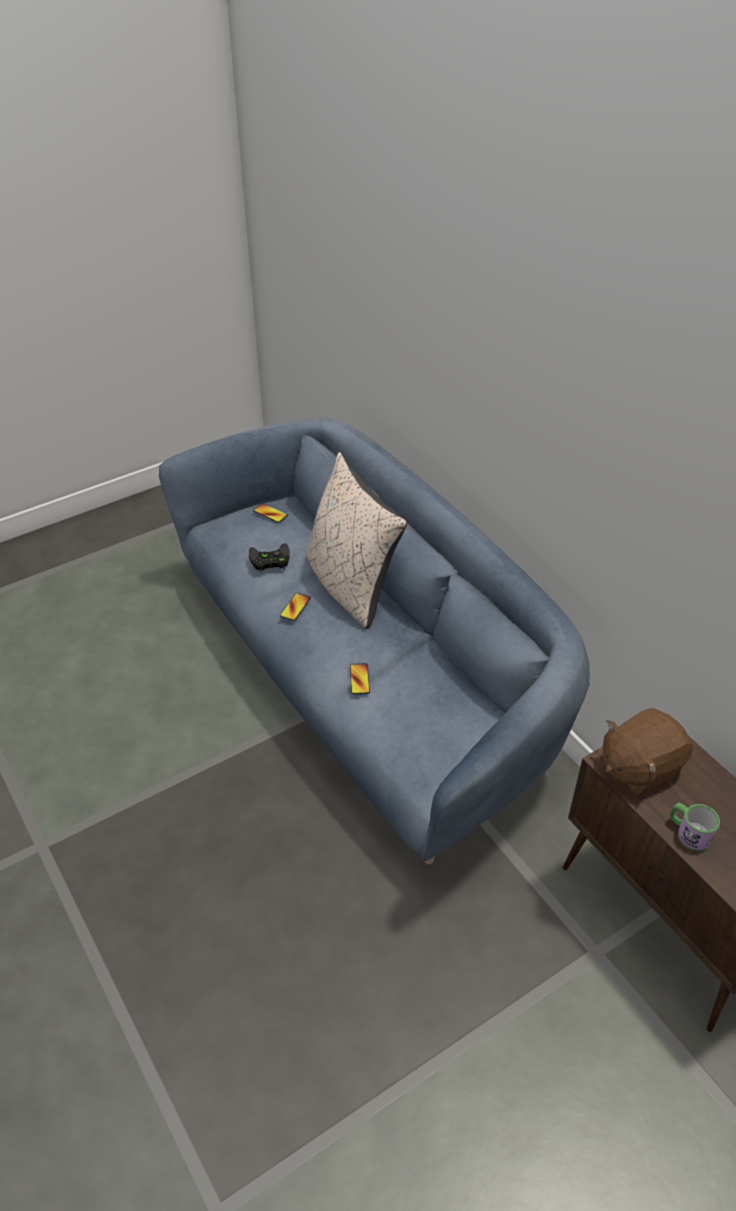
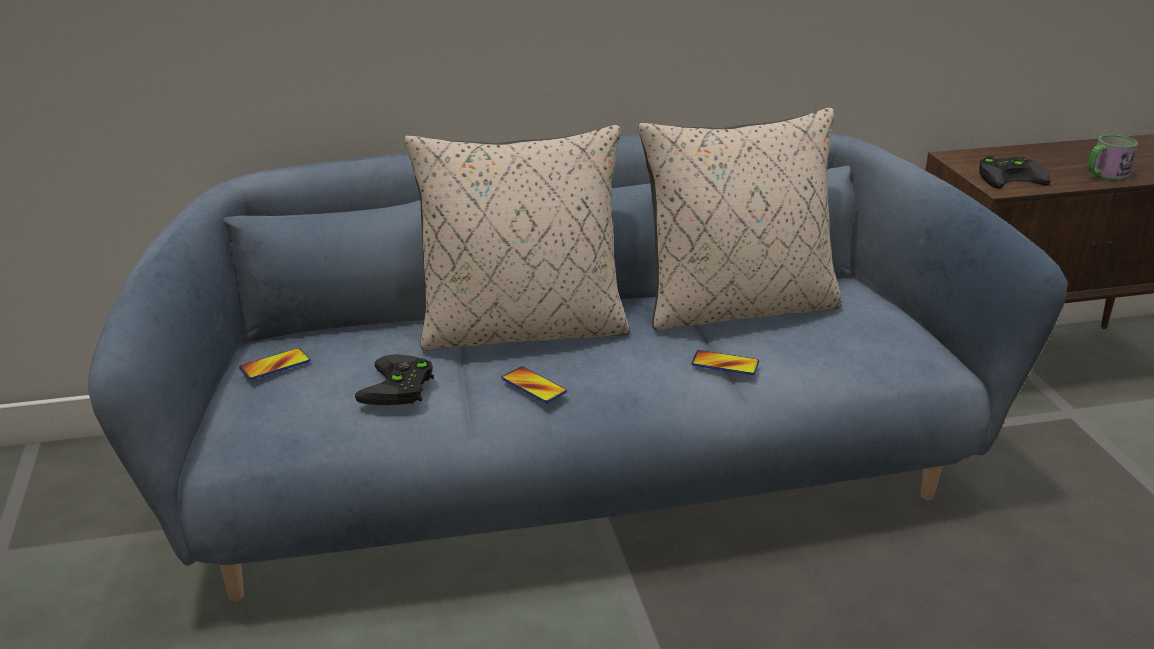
camera: 70 degrees left, 15 degrees down
brown plush toy [603,708,693,797] -> black game controller [980,155,1051,189]
none -> beige pillow [639,108,842,331]

